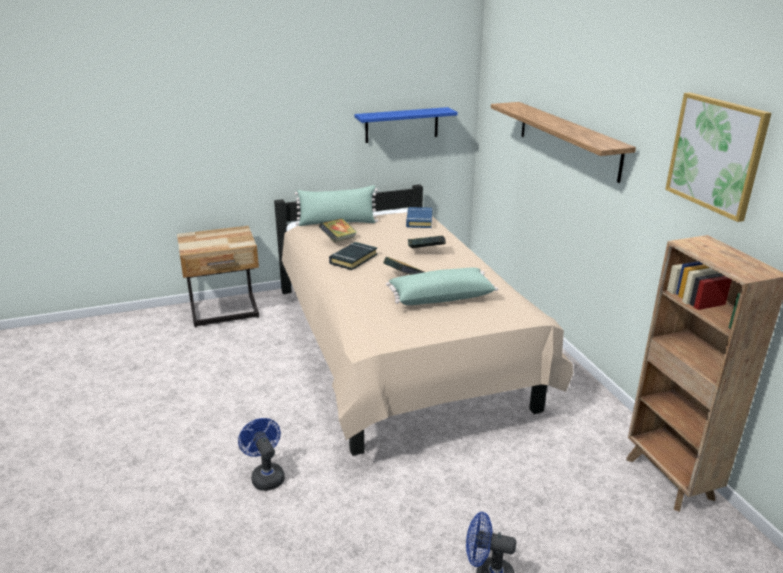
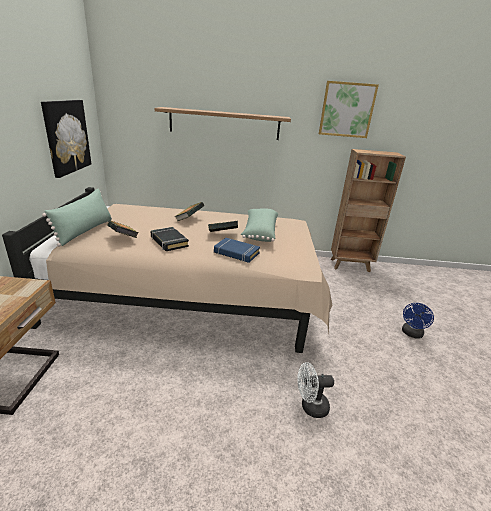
camera: 70 degrees left, 0 degrees up
blue fan [238,418,285,491] -> white fan [297,362,334,418]
blue shelf [354,107,458,143] -> picture [41,100,91,178]
blue book [406,207,432,228] -> blue book moved to [214,238,260,263]

